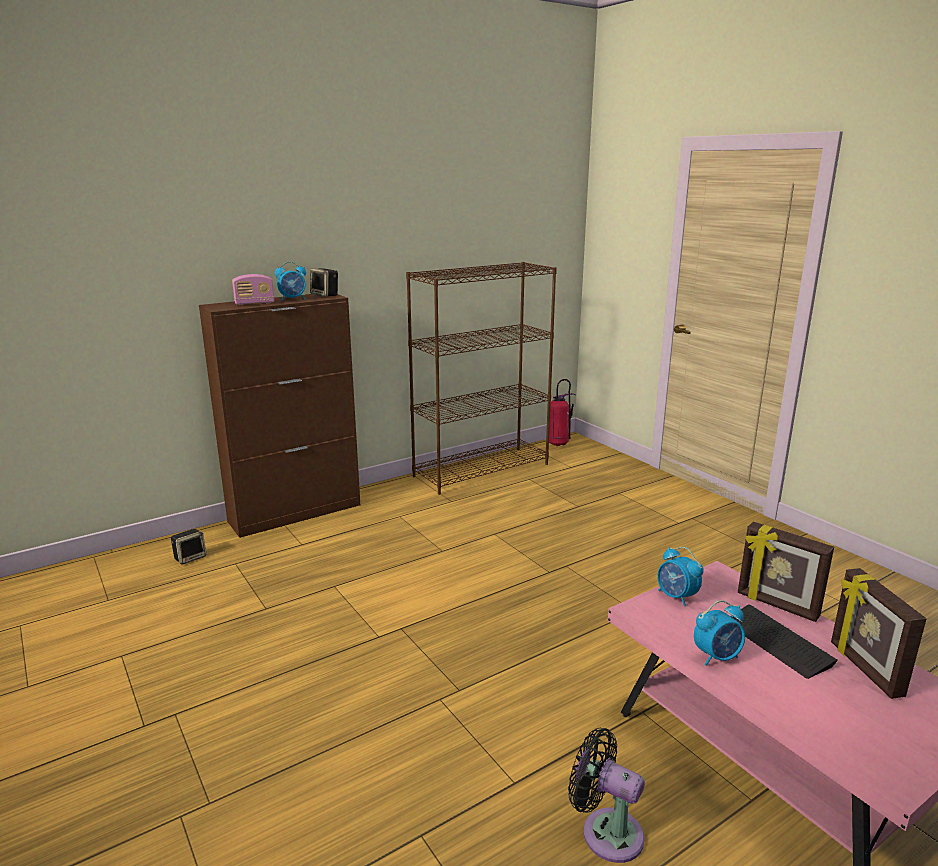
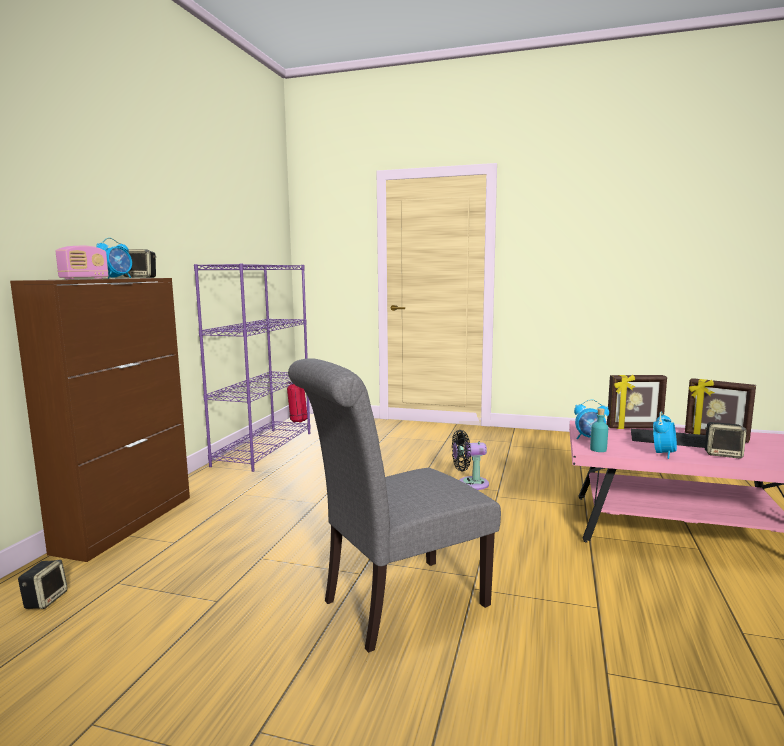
camera: 40 degrees left, 10 degrees down
brown bookcase [406,262,557,495] -> purple bookcase [194,263,310,472]
black fan [568,728,645,863] -> black fan moved to [452,430,489,490]
none -> grey chair [288,358,501,653]
none -> turquoise bottle [590,408,608,452]
none -> speaker [705,422,747,458]

